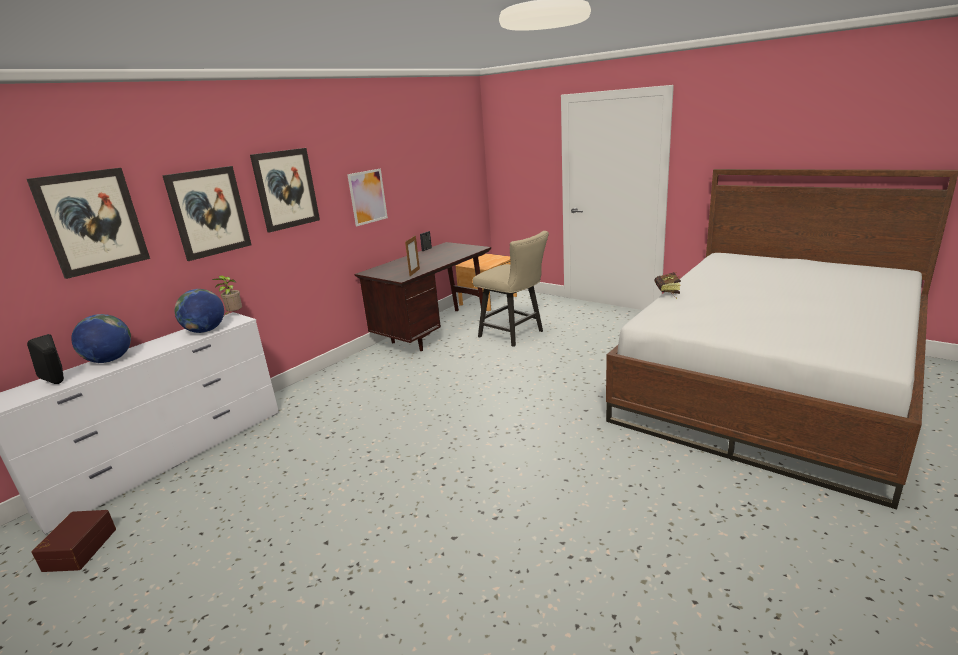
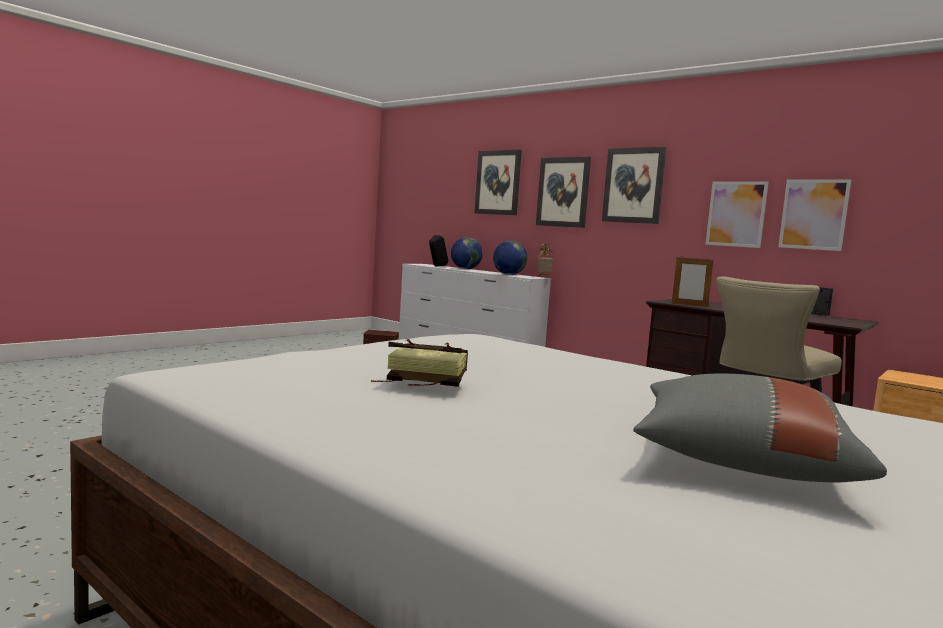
camera: 90 degrees right, 15 degrees down
book [654,272,681,299] -> book moved to [370,339,468,387]
none -> grey pillow [633,374,887,483]
none -> picture [778,180,851,251]

